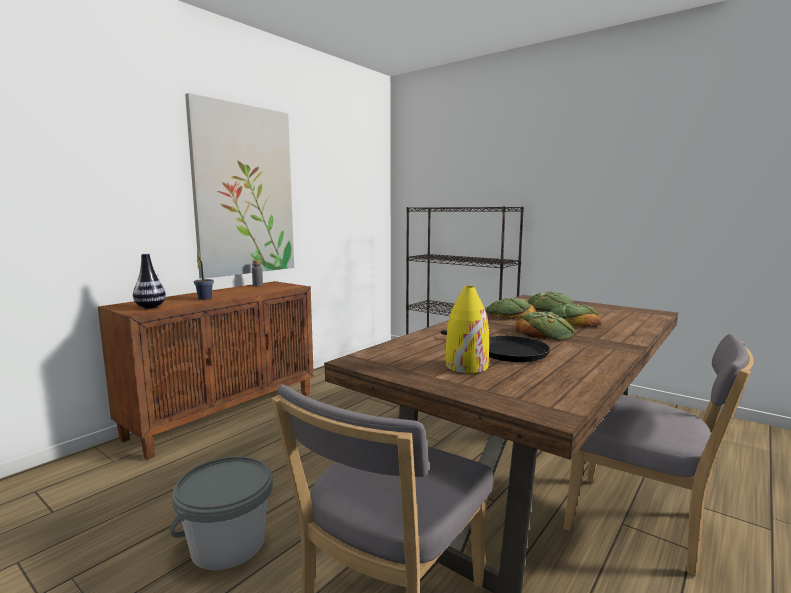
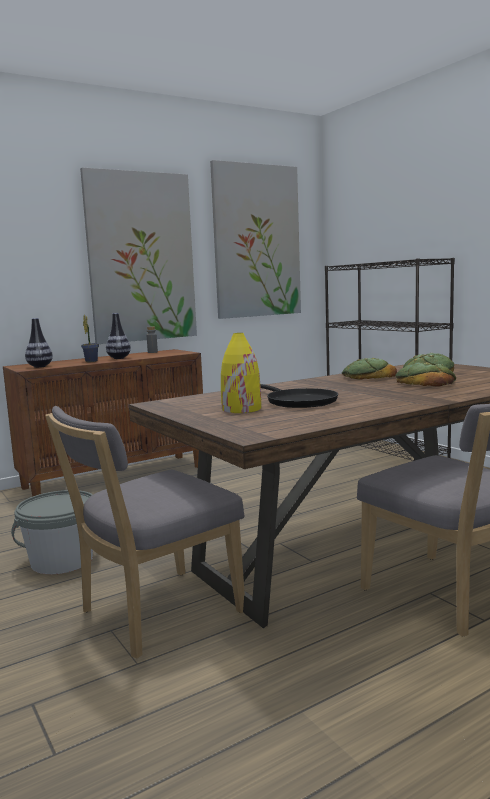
camera: 20 degrees right, 0 degrees up
bread [515,311,575,341] -> none
none -> vase [106,313,131,359]
none -> picture [210,160,301,319]

